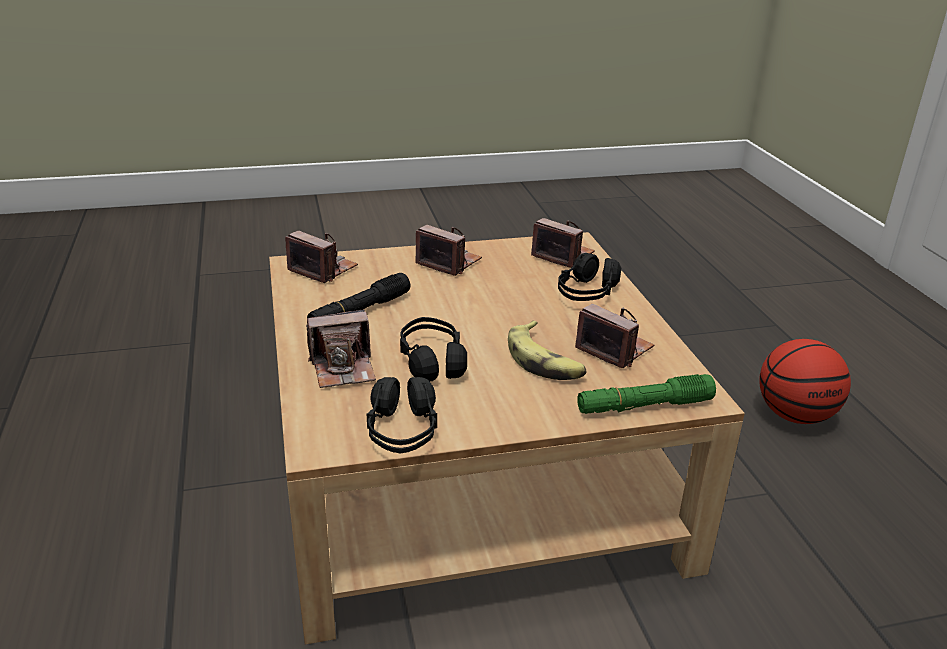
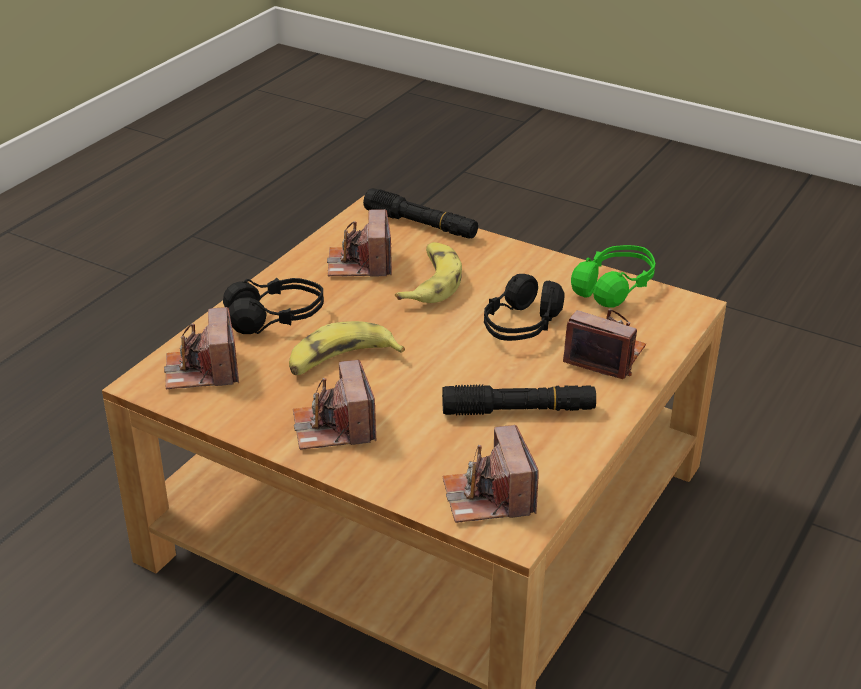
camera: 135 degrees left, 5 degrees up
black headphones [367,377,437,453] -> green headphones [571,245,655,308]
green flashlight [577,374,716,414] -> black flashlight [363,188,478,239]
basketball [759,339,851,424] -> none
none -> banana [289,321,405,375]

